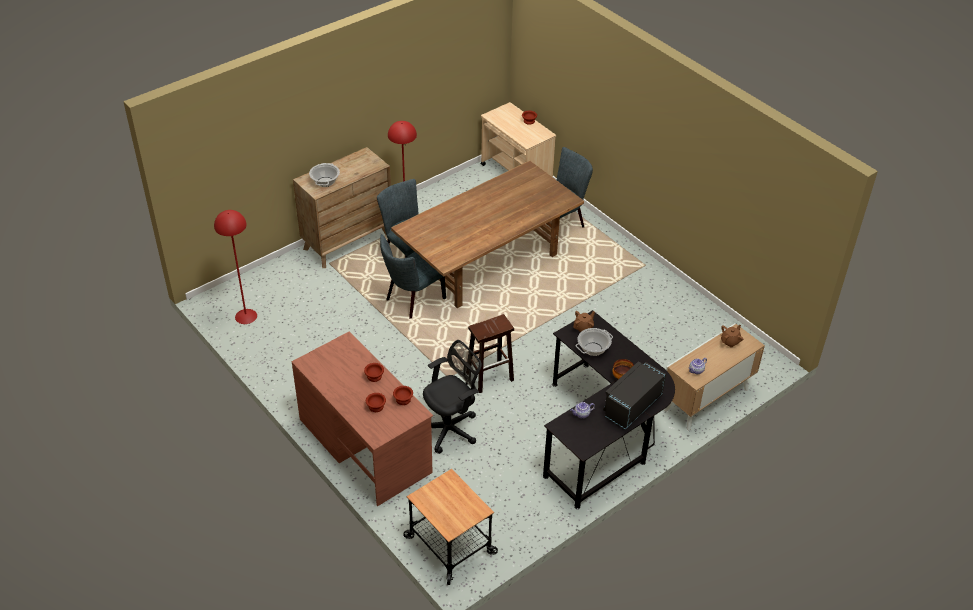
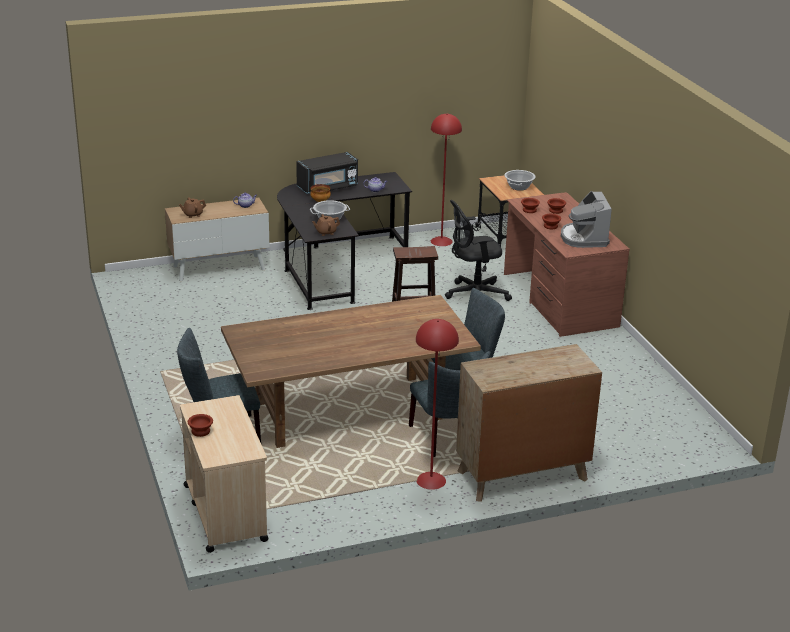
camera: 160 degrees left, 15 degrees down
red floor lamp [214,210,257,324] -> red floor lamp moved to [431,114,462,246]
cooking pot [309,163,340,187] -> cooking pot moved to [504,170,536,191]
none -> coffee machine [561,191,612,248]

